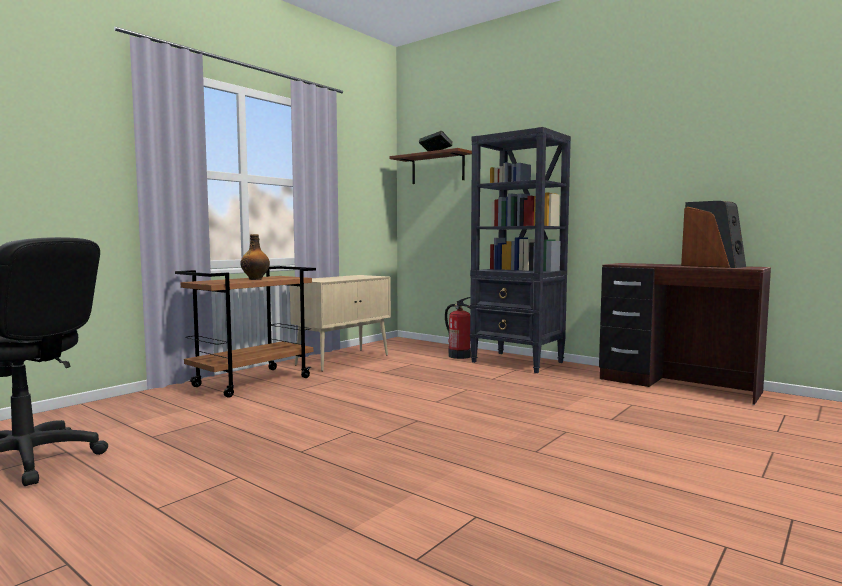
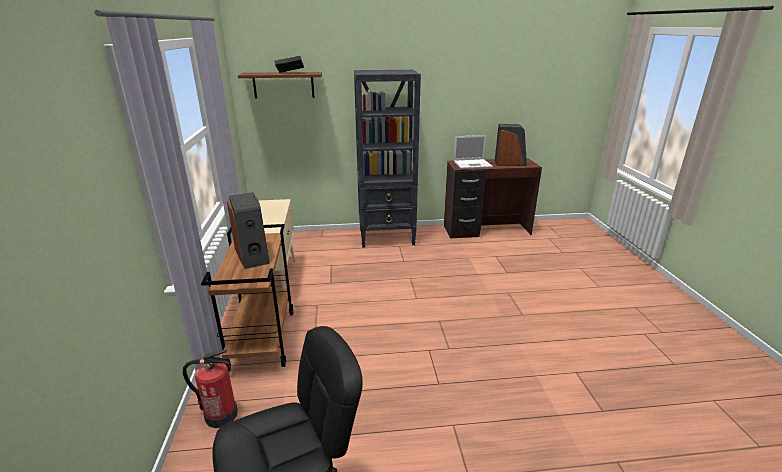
camera: 45 degrees left, 20 degrees up
bottle [240,234,270,280] -> speaker [227,192,270,269]
fire extinguisher [445,297,471,359] -> fire extinguisher moved to [183,350,238,428]
none -> laptop [453,135,493,169]

